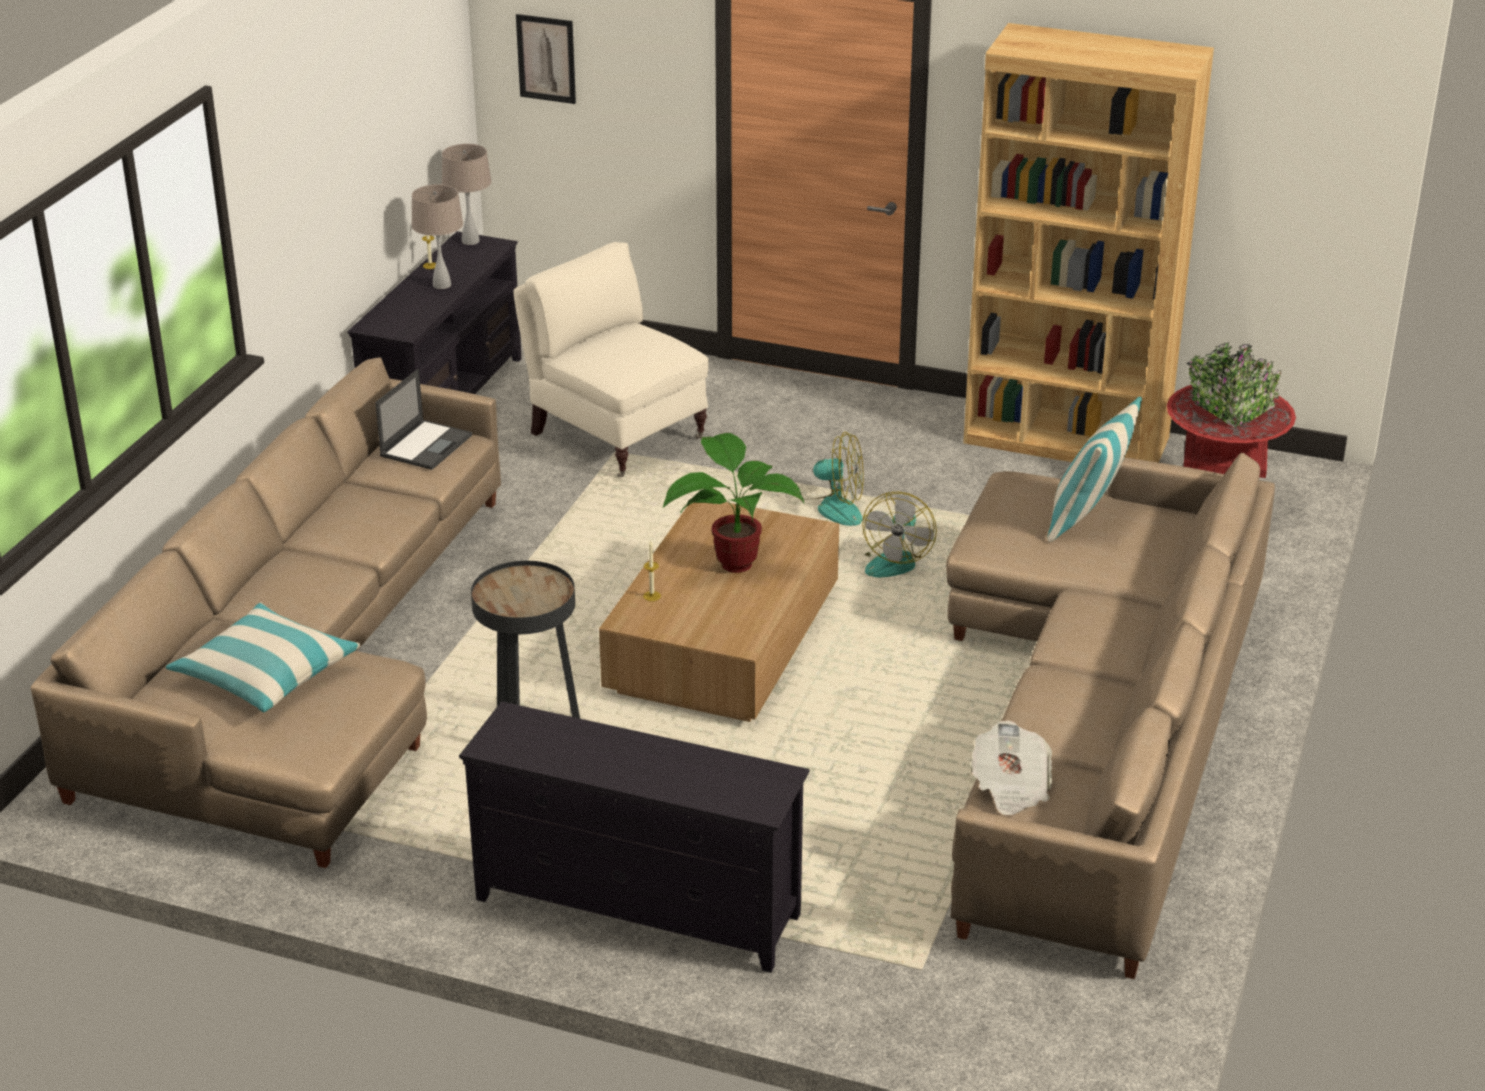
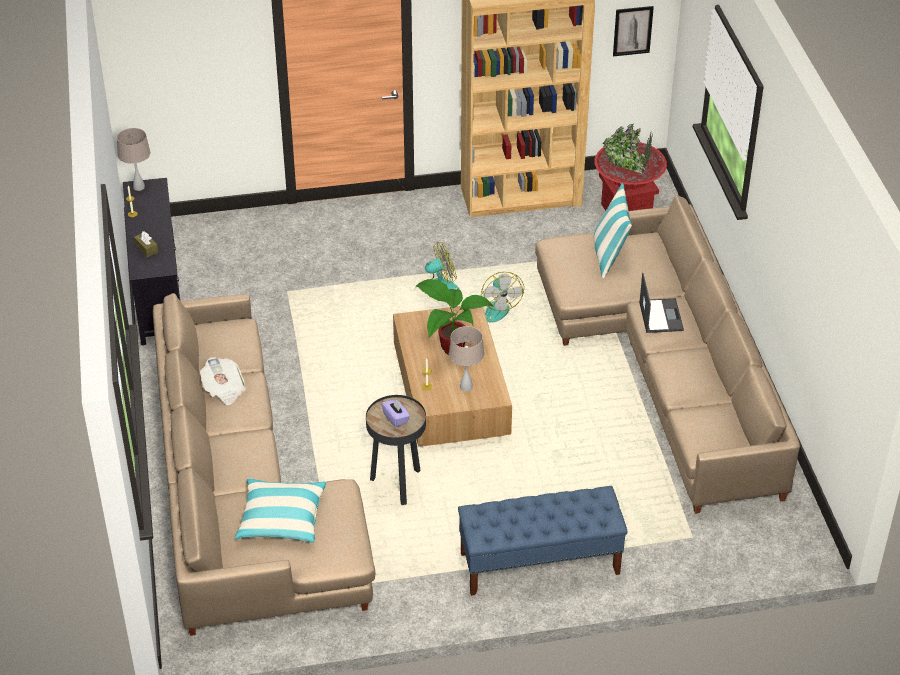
camera: 30 degrees left, 10 degrees up
laptop [375,369,472,470] -> laptop moved to [639,273,684,333]
beige table lamp [411,184,463,289] -> beige table lamp moved to [449,326,484,392]
black tv stand [459,701,810,973] -> blue bench [458,486,628,596]
beige armchair [514,242,709,477] -> none
picture [516,14,576,104] -> picture moved to [613,6,654,56]
newspaper [970,721,1052,816] -> newspaper moved to [200,357,246,405]
none -> brown tissue box [134,231,158,257]
none -> purple tissue box [381,399,410,427]

